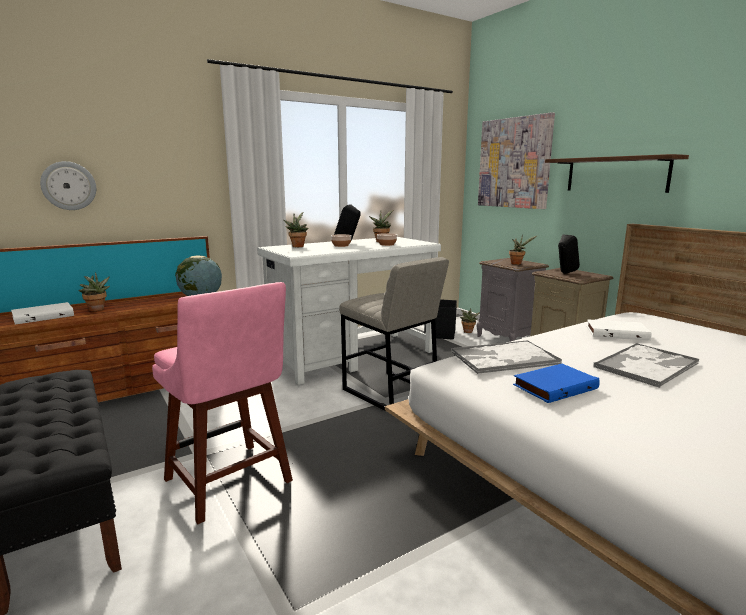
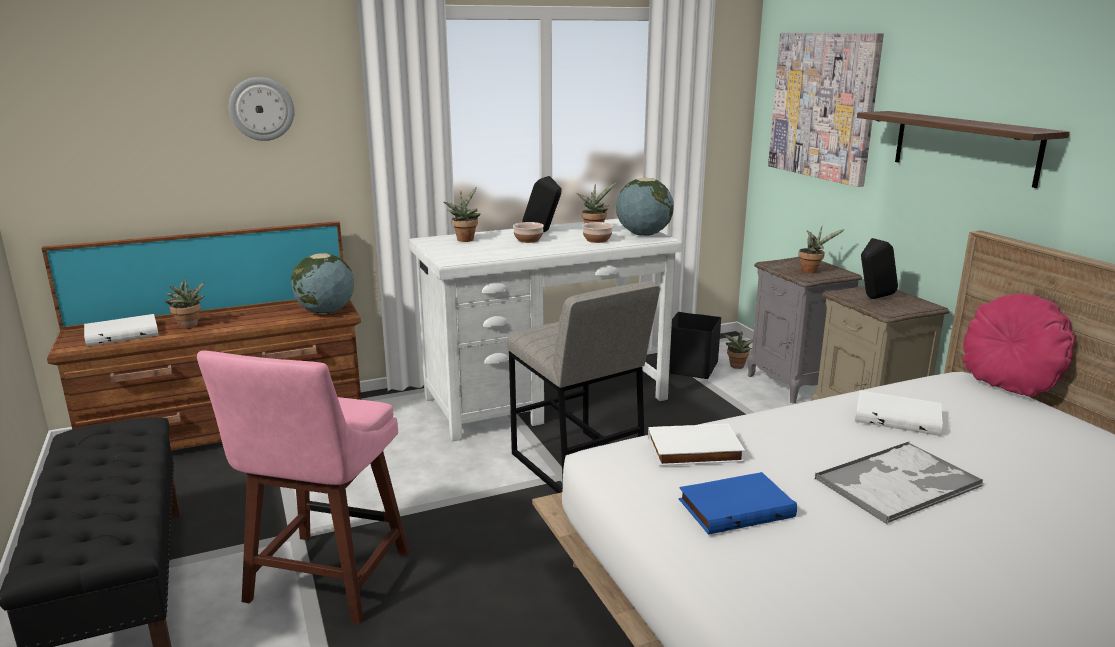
camera: 10 degrees right, 5 degrees up
wall clock [40,161,96,210] -> wall clock moved to [229,77,294,141]
pink chair [152,282,293,524] -> pink chair turned 45 degrees clockwise [197,350,409,624]
tray [451,340,562,374] -> white book [648,424,745,466]
none -> globe [616,178,674,236]
none -> pink pillow [962,293,1075,397]

